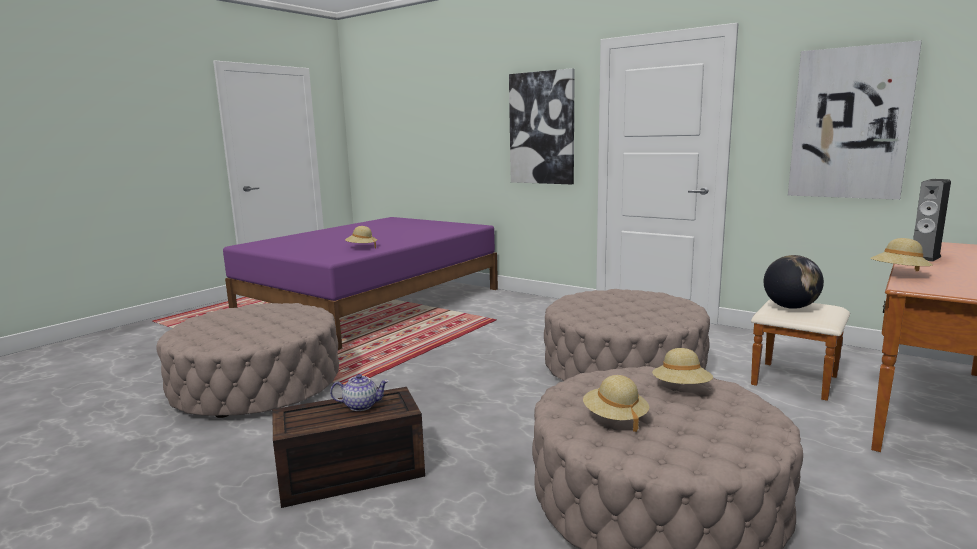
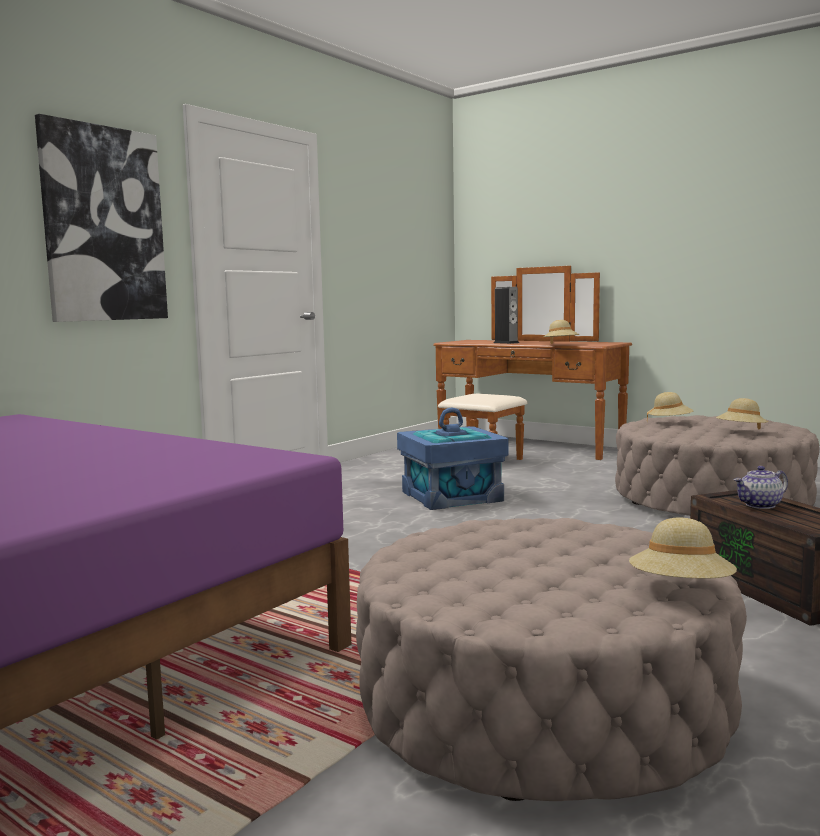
camera: 90 degrees left, 5 degrees down
teapot [330,374,389,411] -> teapot turned 105 degrees counterclockwise [734,466,788,509]
beige hat [345,226,377,248] -> beige hat moved to [629,518,737,578]
beige ottoman [544,289,710,381] -> blue storage box [397,408,508,510]
globe [764,255,824,309] -> none
picture [788,40,922,200] -> none

